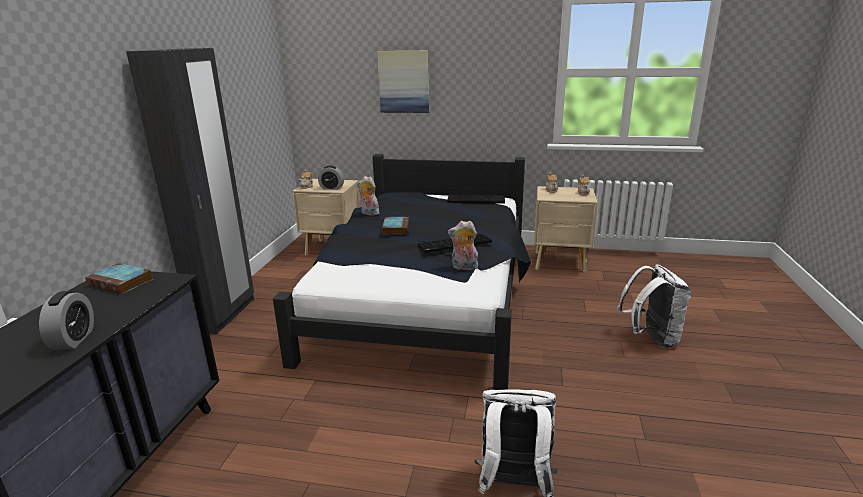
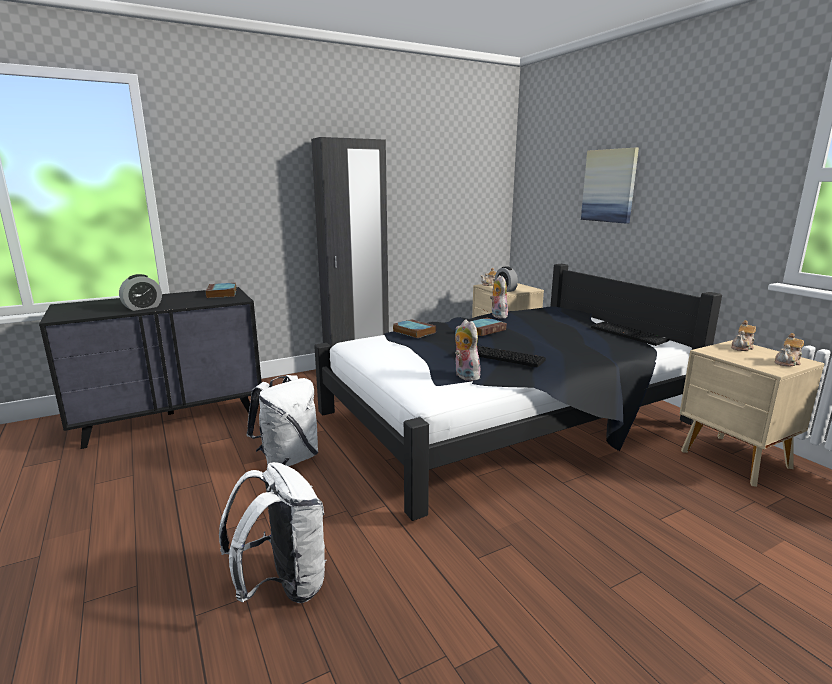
camera: 50 degrees right, 5 degrees down
white backpack [617,264,691,348] -> white backpack moved to [247,375,318,466]
none -> book [393,319,436,338]

